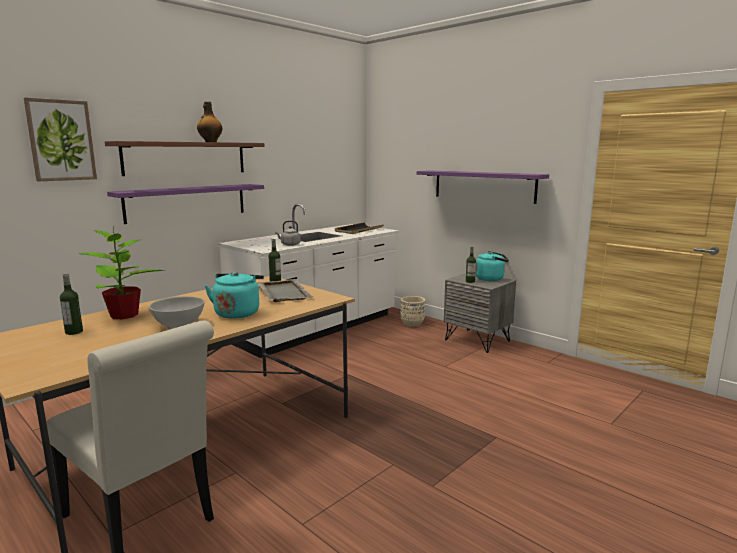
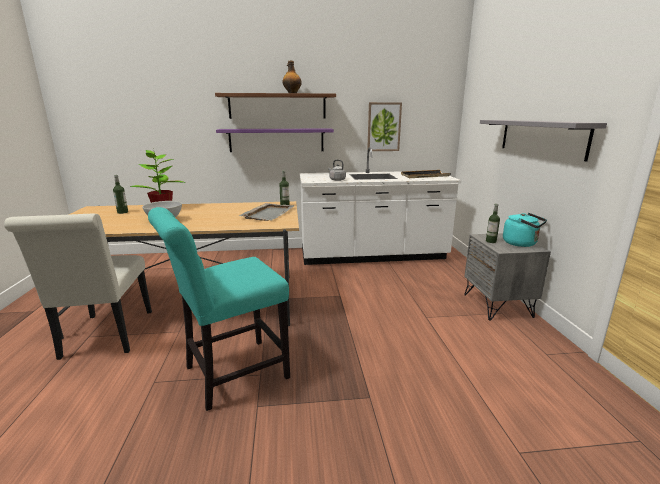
camera: 40 degrees right, 5 degrees up
picture [24,98,97,181] -> picture moved to [367,102,402,151]
turquoise kettle [205,272,264,319] -> none
beige planter [400,296,425,327] -> none
purple shelf [417,170,549,204] -> grey shelf [480,120,607,162]
none -> turquoise chair [148,207,290,411]

